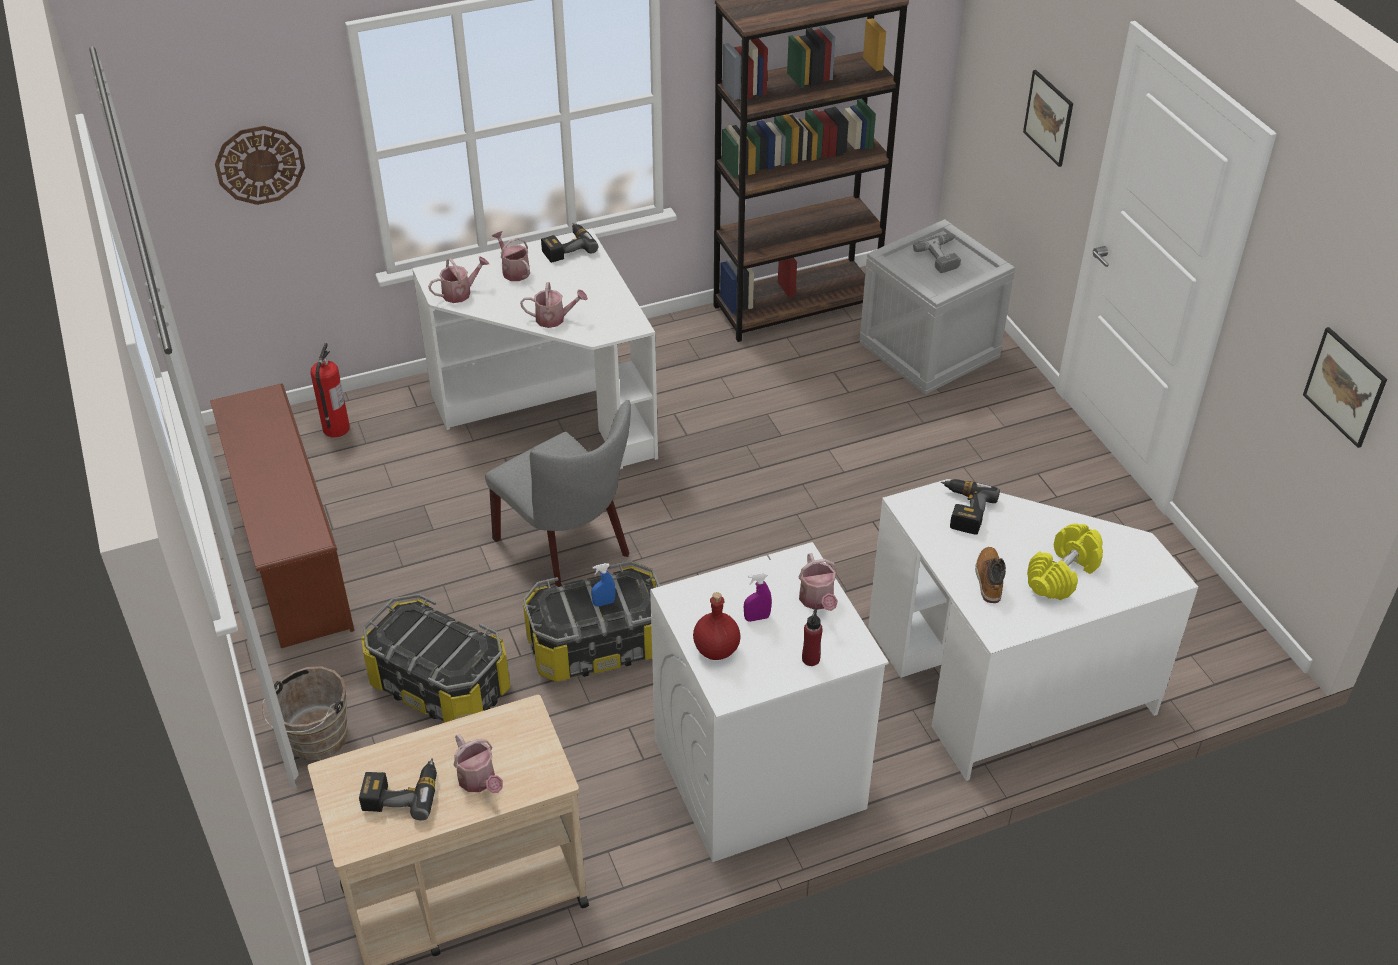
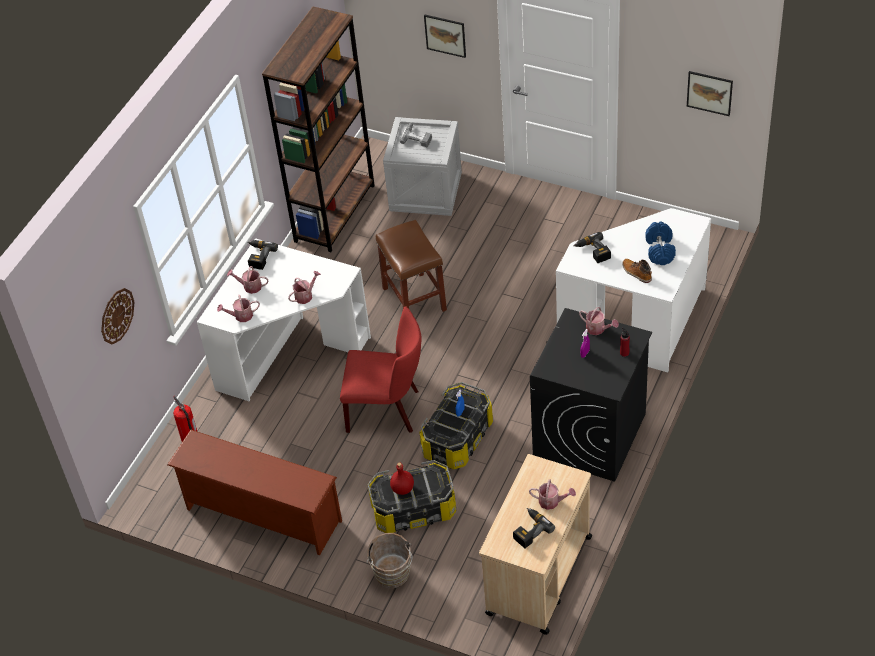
camera: 40 degrees left, 5 degrees up
watering can [428,256,489,303] -> watering can turned 120 degrees counterclockwise [217,295,260,322]
grey chair [485,400,631,587] -> red chair [340,306,422,433]
white washing machine [650,542,889,862] -> black washing machine [530,308,652,482]
red bottle [693,592,741,660] -> red bottle moved to [390,463,414,495]
yellow dumbbell [1027,524,1103,600] -> blue dumbbell [645,222,676,265]
none -> brown stool [376,220,447,312]

